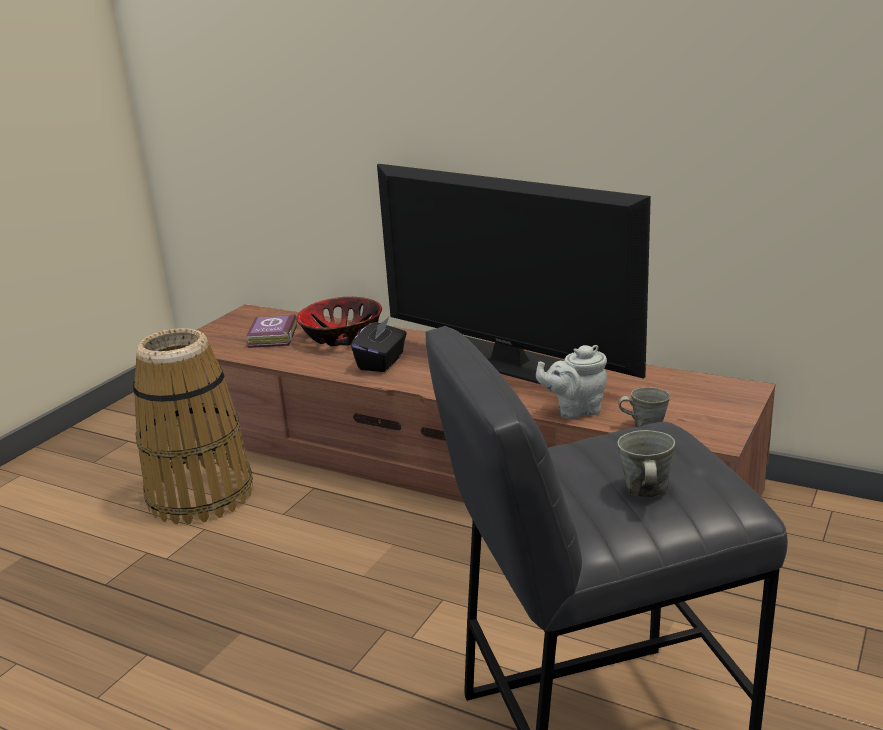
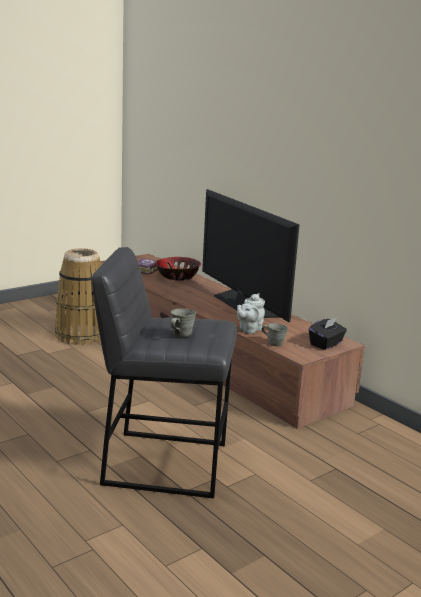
camera: 20 degrees right, 5 degrees down
black tissue box [351,317,407,372] -> black tissue box moved to [309,317,347,350]
grey teapot [536,345,607,419] -> grey teapot turned 60 degrees counterclockwise [237,293,265,334]

